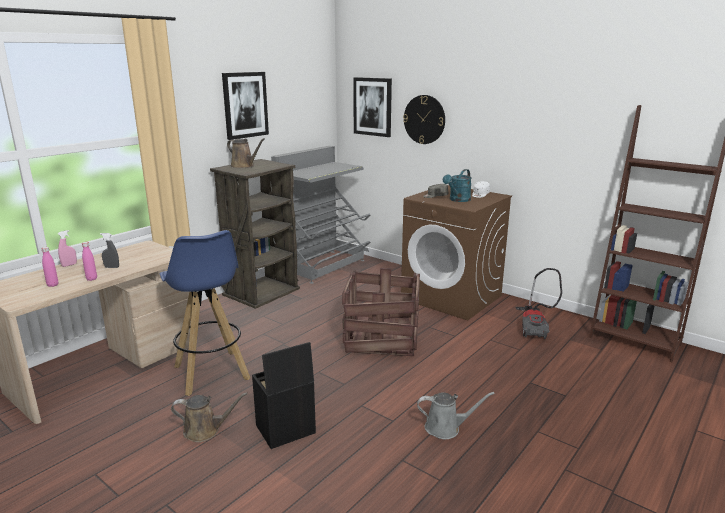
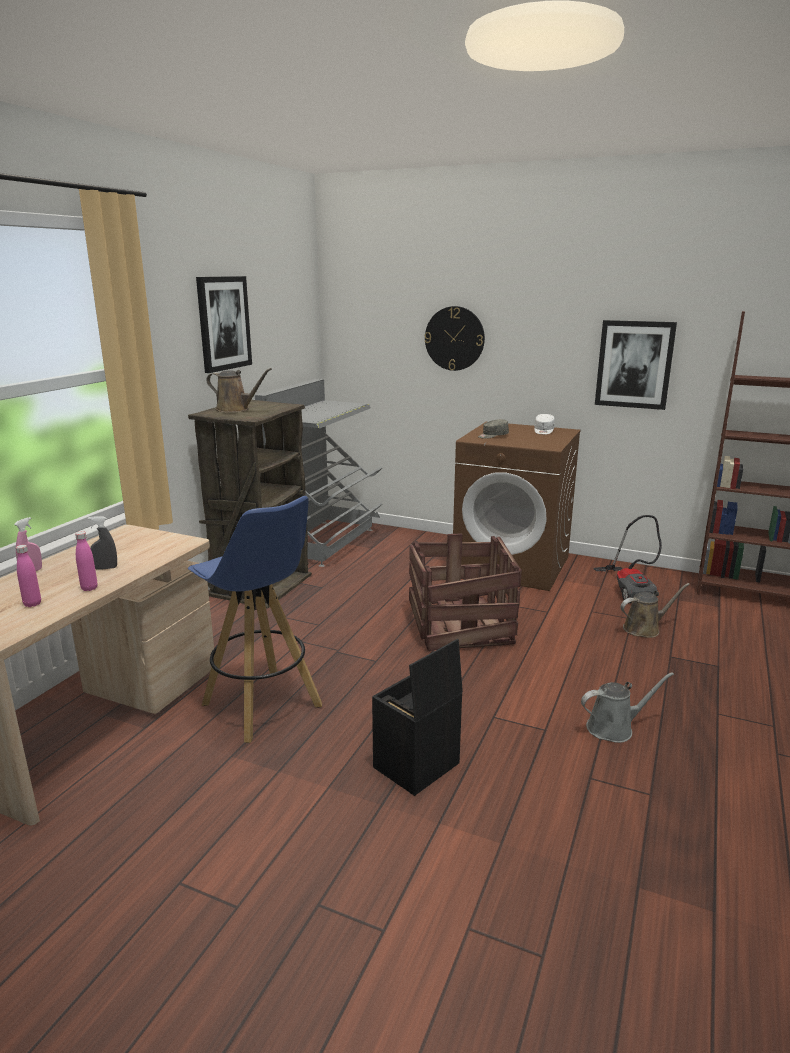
camera: 15 degrees left, 0 degrees up
brown watering can [171,392,248,442] -> brown watering can moved to [621,583,690,638]
picture [353,77,392,137] -> picture moved to [595,320,677,410]
turquoise watering can [443,169,472,202] -> none

